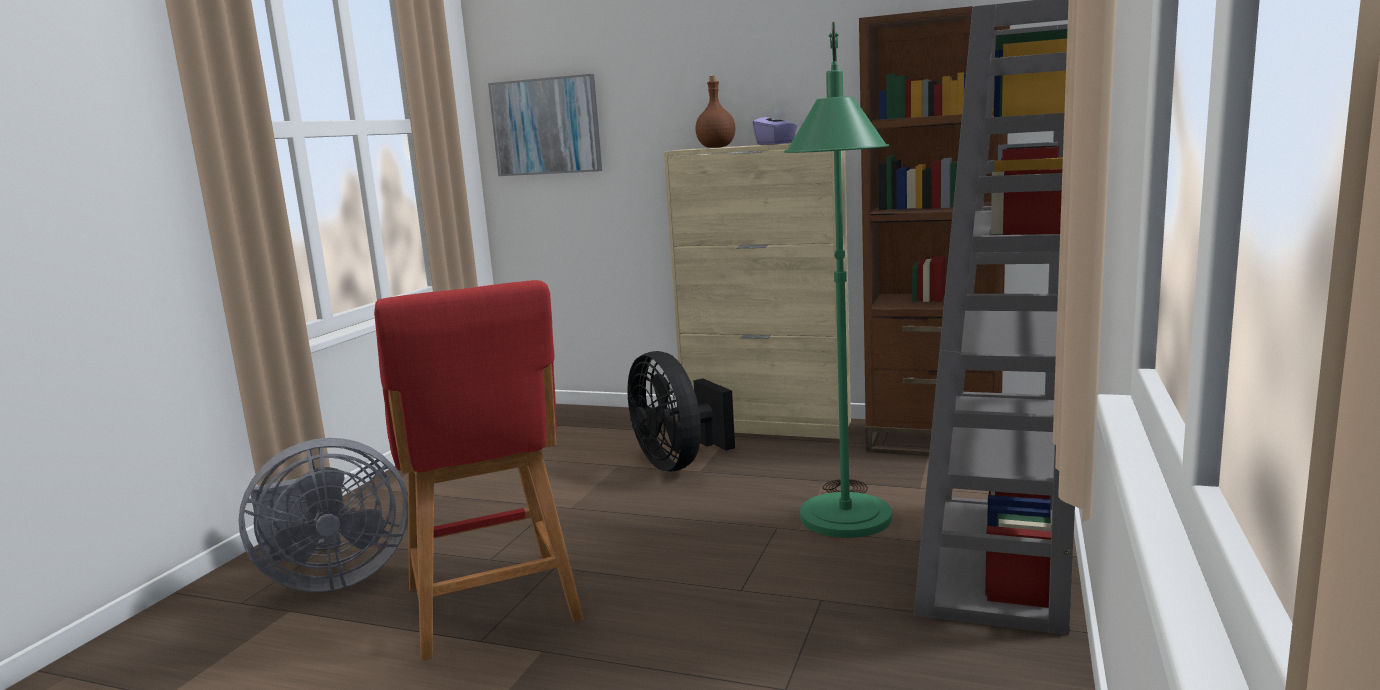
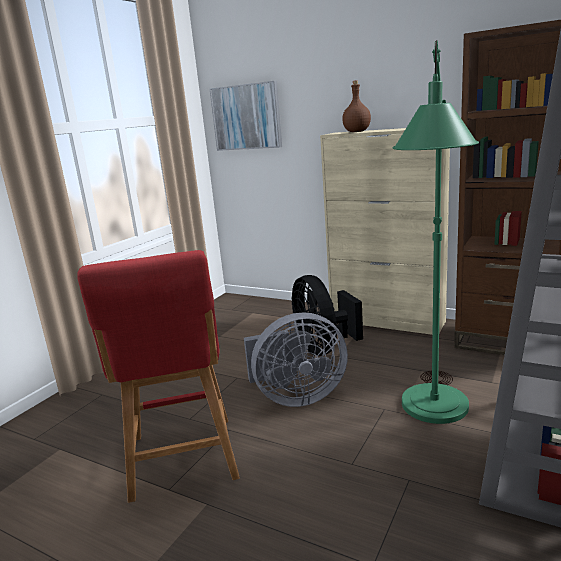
camera: 10 degrees right, 5 degrees up
grey fan [239,438,408,592] -> grey fan moved to [244,312,348,407]
purple tissue box [752,108,798,145] -> none

